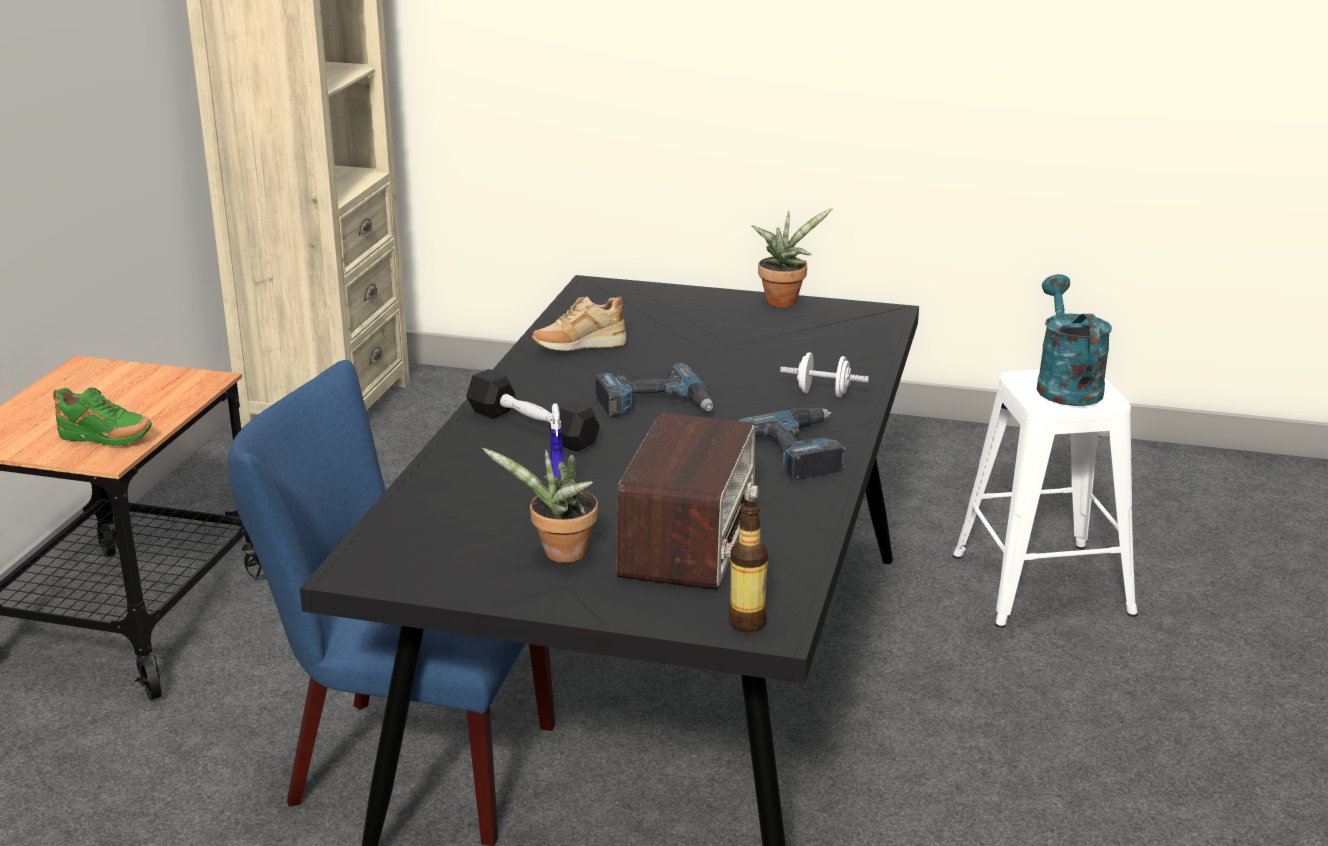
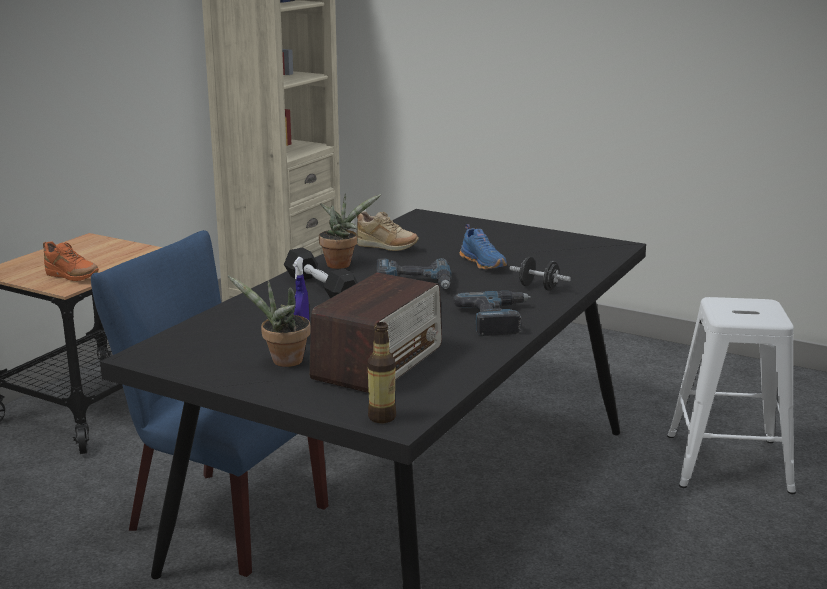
camera: 15 degrees right, 5 degrees down
green shoe [53,387,152,446] -> orange shoe [43,241,99,281]
beige shoe [532,296,626,351] -> beige shoe turned 150 degrees counterclockwise [357,211,419,251]
potted plant [752,208,833,307] -> potted plant moved to [319,193,381,269]
white dumbbell [780,352,869,397] -> black dumbbell [509,257,571,291]
turquoise watering can [1037,274,1112,406] -> none
none -> blue shoe [459,224,507,270]

